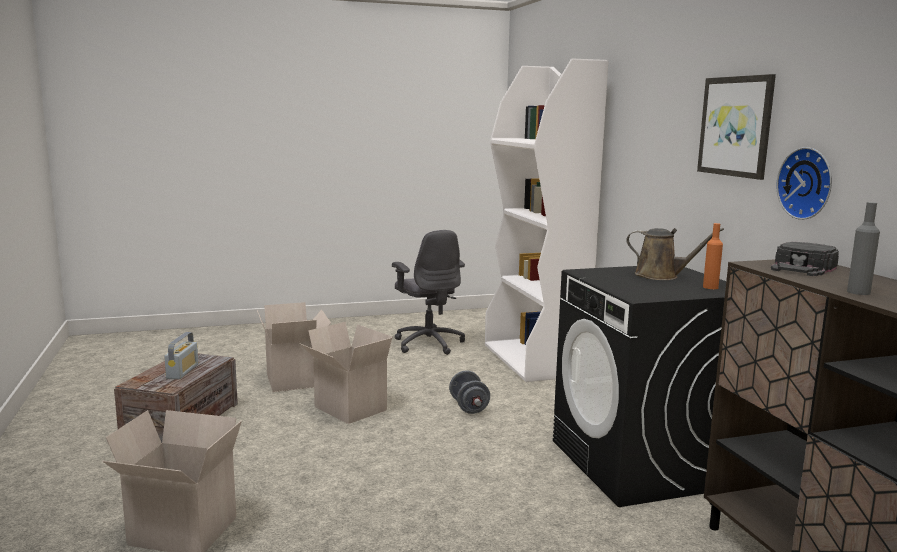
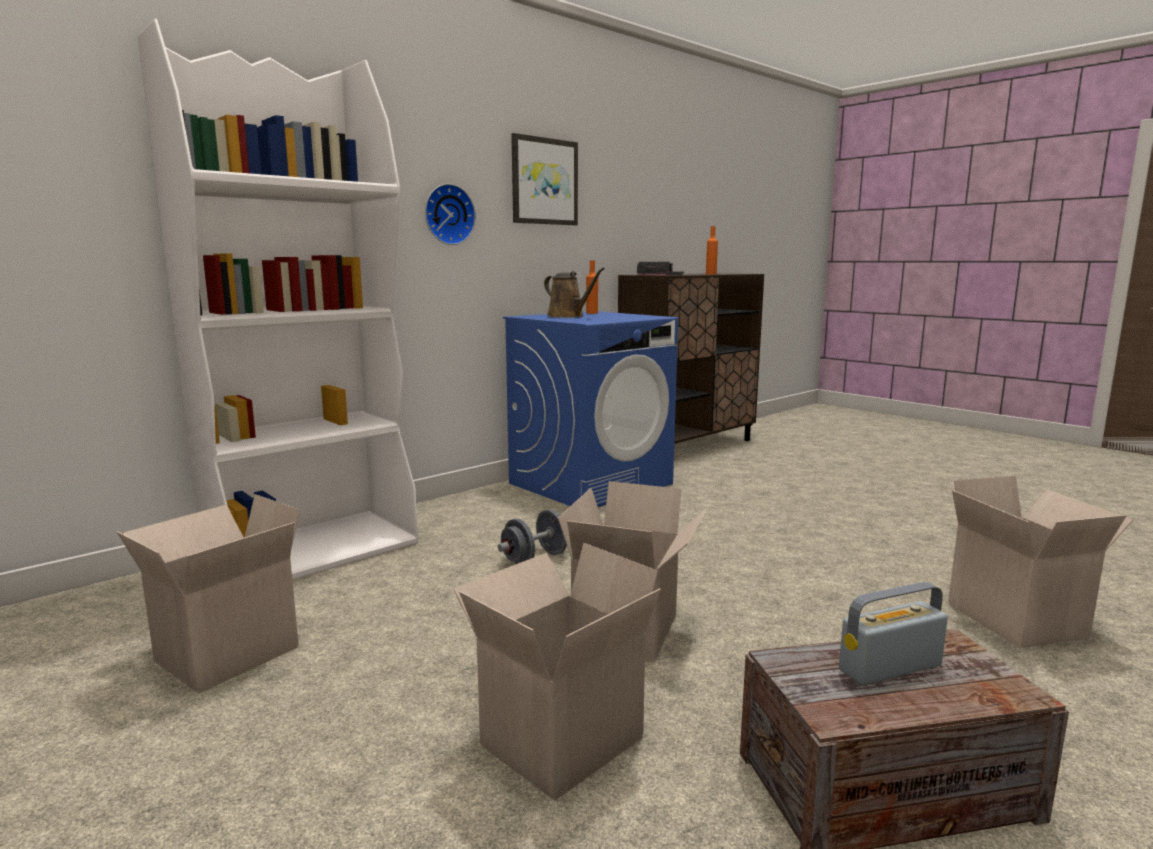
camera: 115 degrees left, 0 degrees up
grey office chair [392,230,465,355] -> cardboard box [116,494,300,693]
black washing machine [553,266,726,507] -> blue washing machine [503,311,678,507]
brown watering can [626,228,724,280] -> brown watering can turned 135 degrees clockwise [544,267,605,318]
wall clock [776,147,832,220] -> wall clock moved to [425,184,476,245]
grey bottle [847,202,880,295] -> orange bottle [706,226,718,274]

